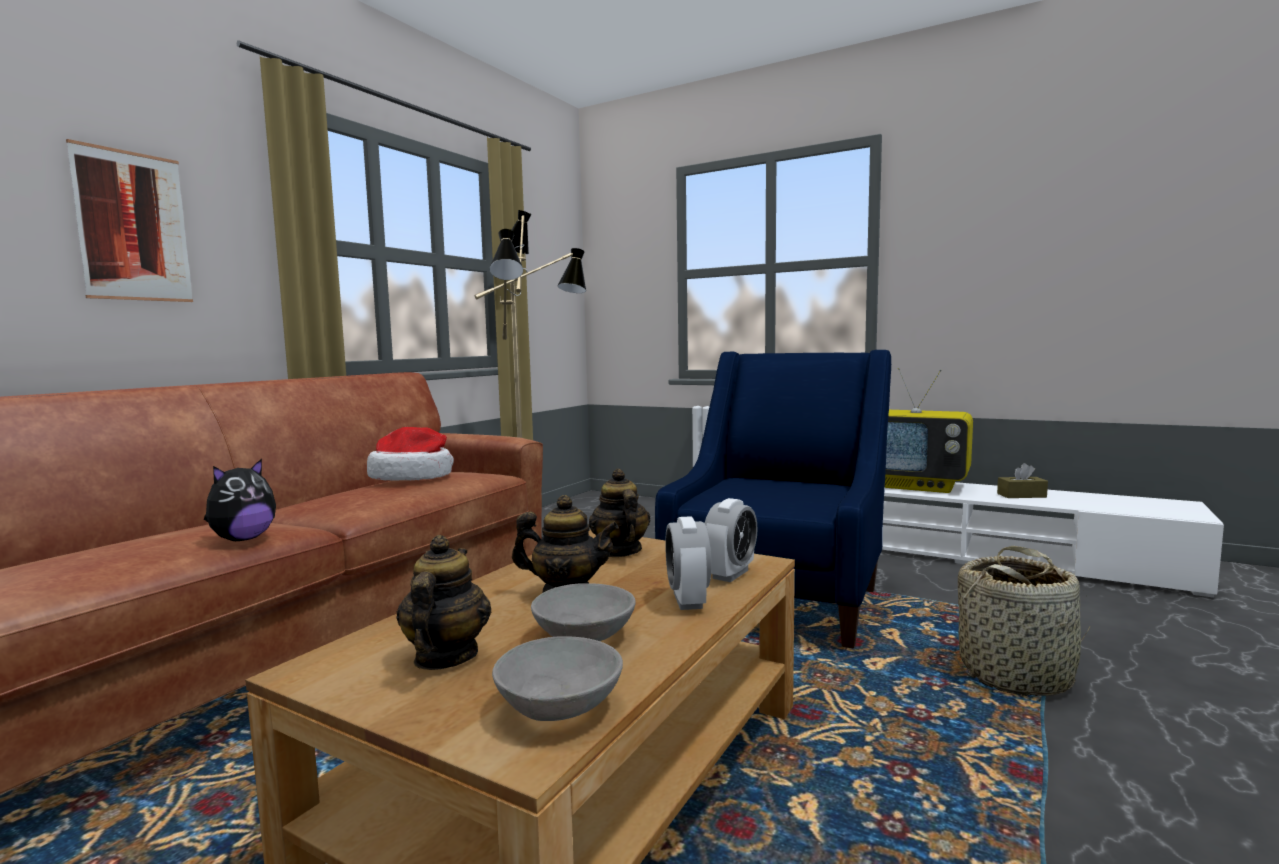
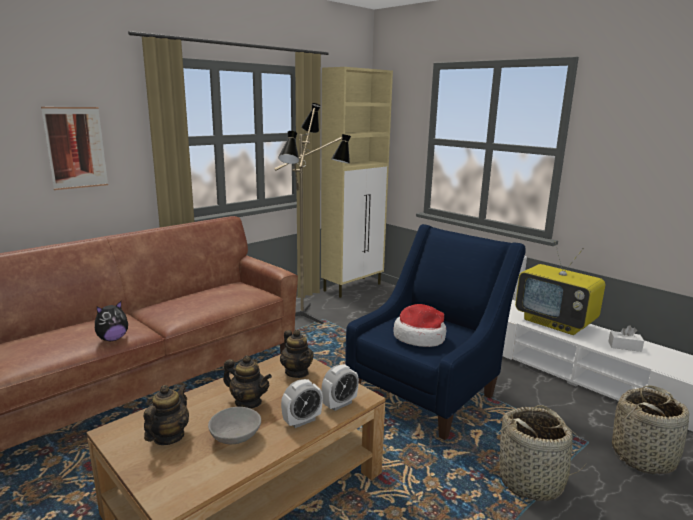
camera: 15 degrees right, 10 degrees up
hat [367,427,454,481] -> hat moved to [393,304,446,347]
grey bowl [492,636,623,721] -> none
teapot [589,469,650,557] -> teapot turned 150 degrees clockwise [280,330,314,378]
alarm clock [665,516,712,610] -> alarm clock turned 135 degrees counterclockwise [281,379,323,428]
brown tissue box [997,463,1048,498] -> white tissue box [608,325,644,352]
none -> beige cabinet [321,67,393,298]
none -> basket [612,385,689,474]

